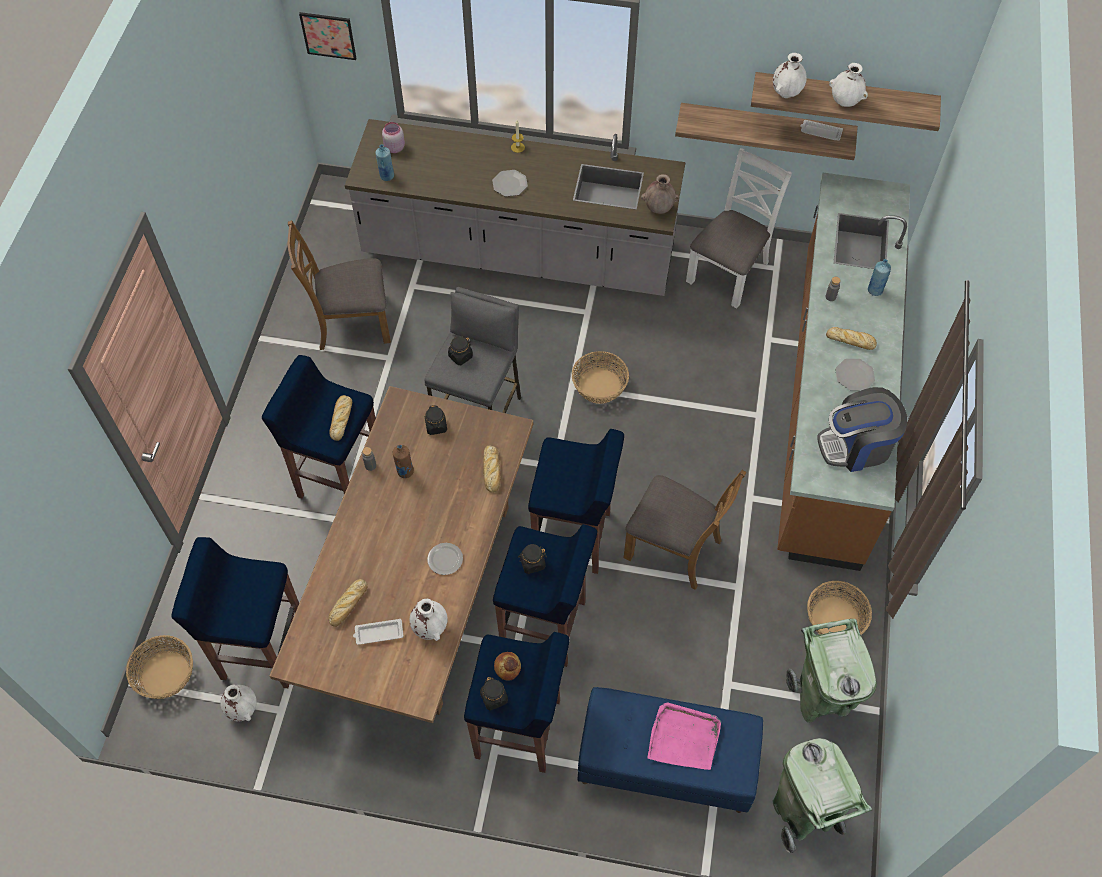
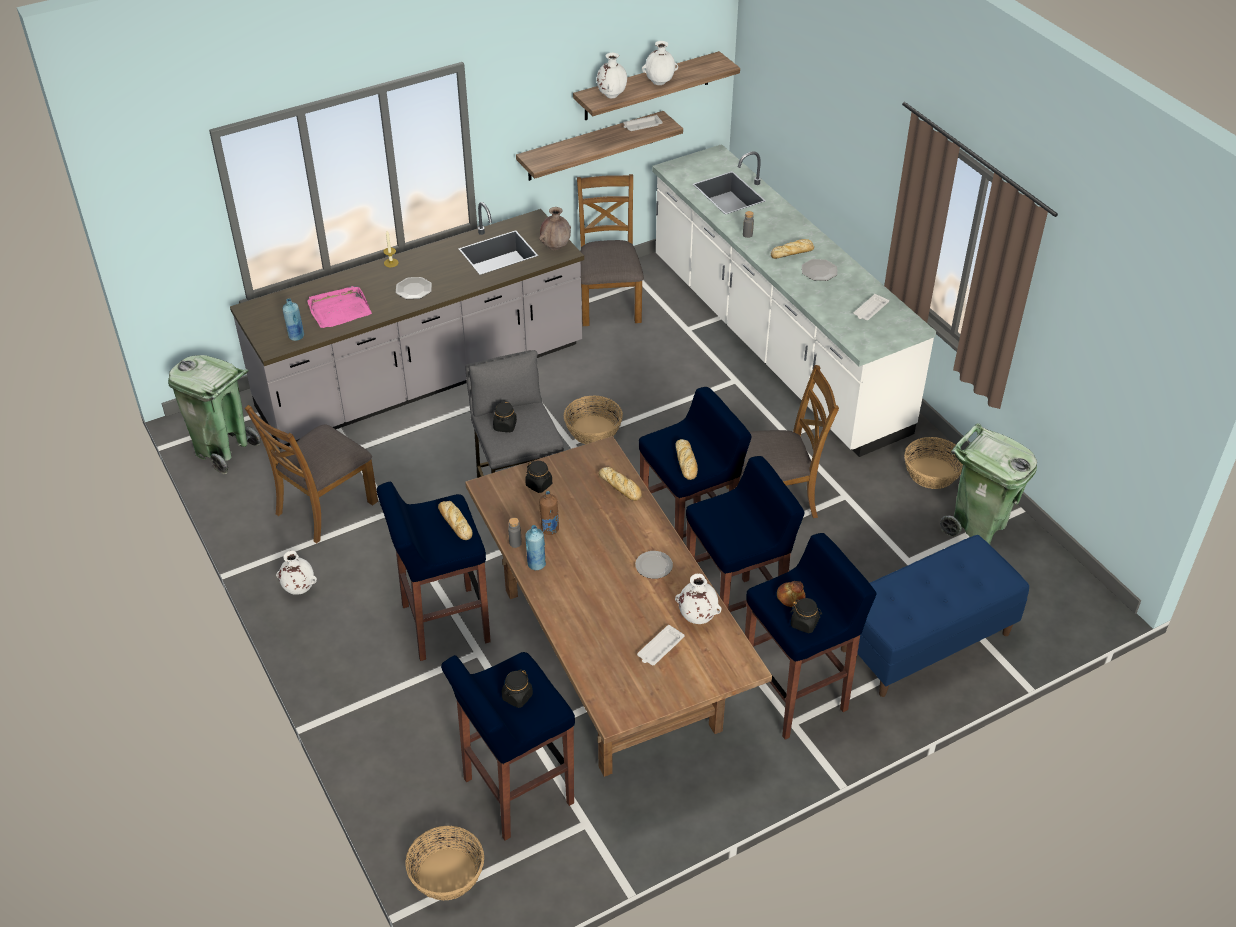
camera: 40 degrees left, 15 degrees down
white vase [220,685,257,722] -> white vase moved to [276,551,317,595]
picture [299,12,356,60] -> none
bread [328,579,368,627] -> bread moved to [675,439,698,480]
pink jar [382,122,405,153] -> none
black jar [518,544,547,574] -> black jar moved to [501,669,533,708]
pink tray [647,702,721,770] -> pink tray moved to [307,286,372,328]
white chair [686,148,792,308] -> brown chair [577,174,644,326]
green trash can [772,738,873,853] -> green trash can moved to [168,355,261,474]
brown counter [777,172,910,571] -> white counter [652,144,936,457]
coffee machine [818,387,907,472] -> white tray [853,294,889,320]
blue bottle [868,259,891,296] -> blue bottle moved to [525,525,546,570]

